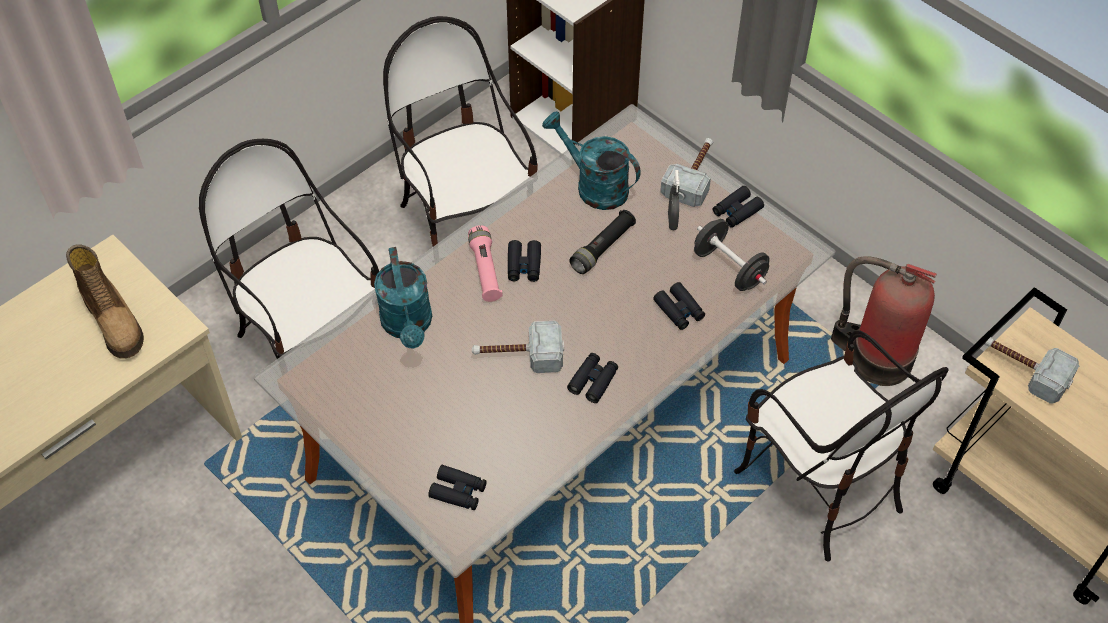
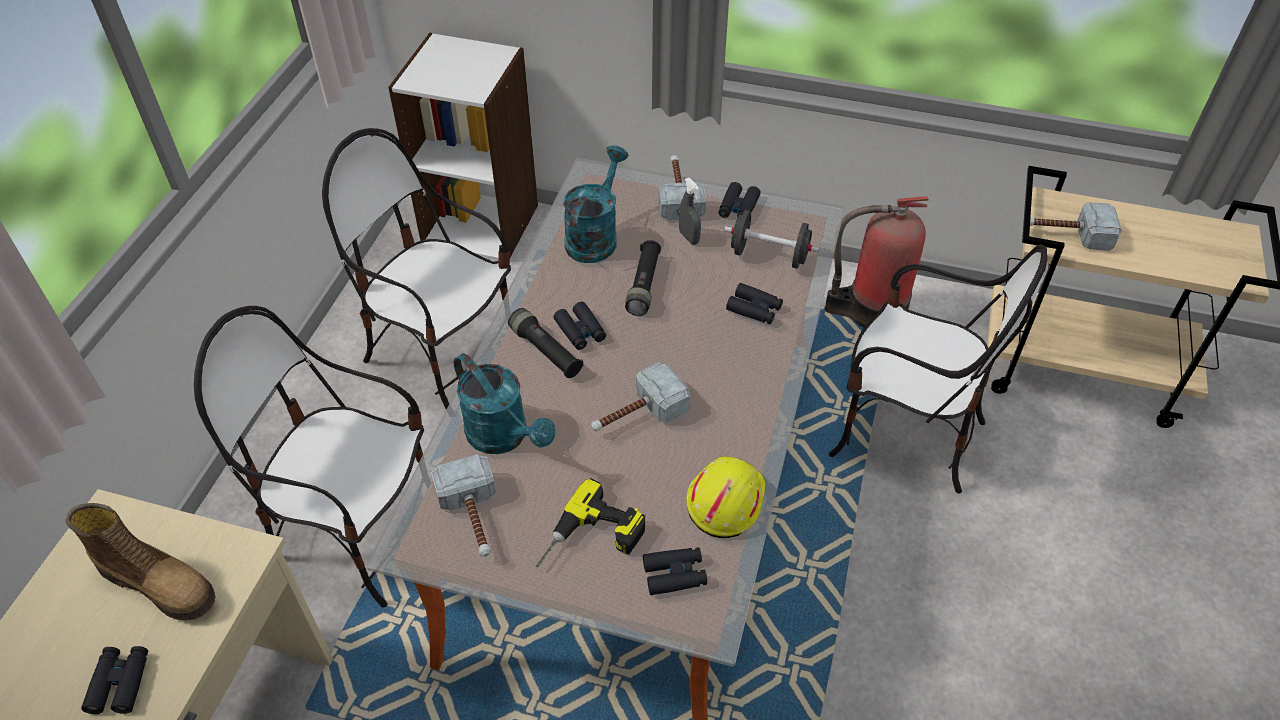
camera: 30 degrees left, 5 degrees down
pink flashlight [468,225,503,302] -> black flashlight [508,308,583,378]
turquoise watering can [542,111,641,210] -> turquoise watering can turned 105 degrees clockwise [563,145,629,263]
black binoculars [567,353,618,403] -> black binoculars moved to [81,646,148,714]
none -> hammer [431,454,496,557]
none -> power drill [535,478,645,568]
none -> yellow hard hat [686,456,766,538]

